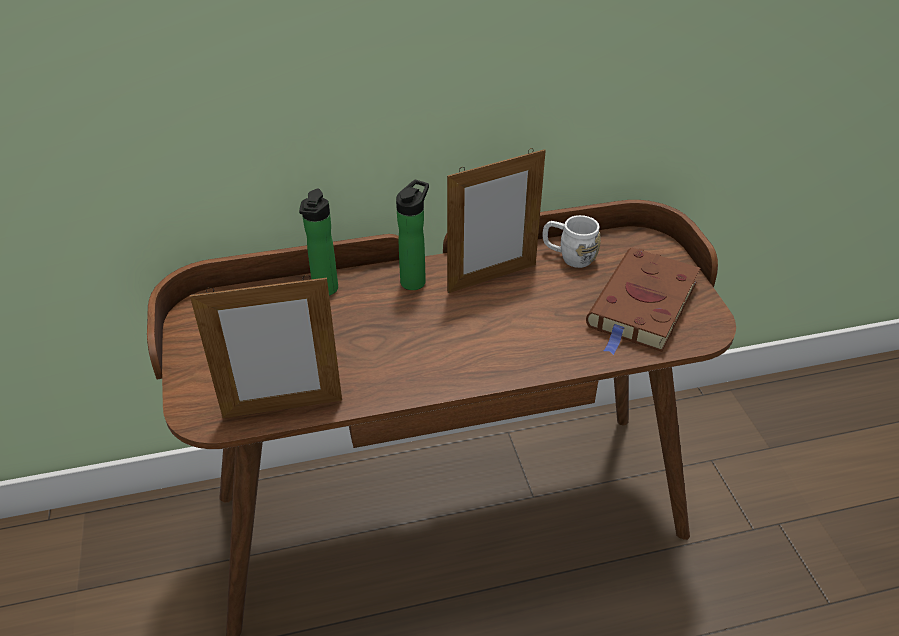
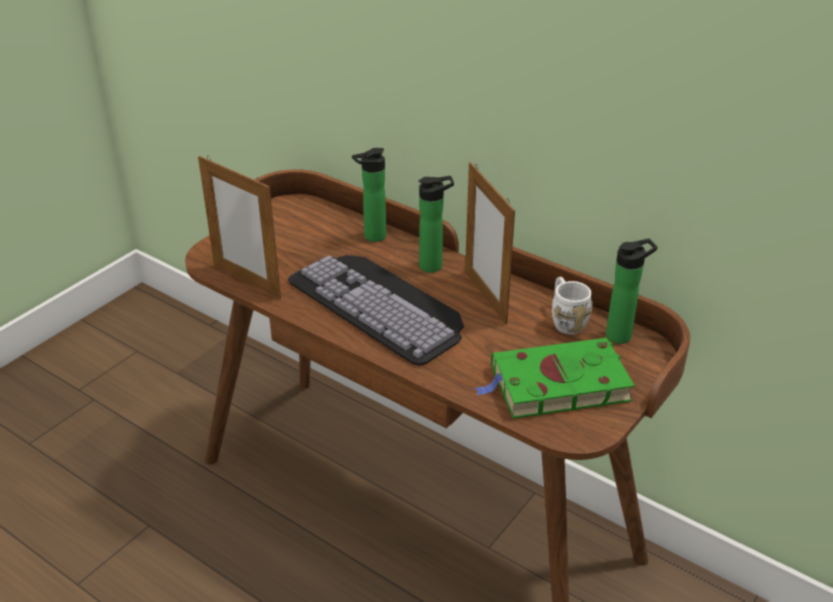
camera: 50 degrees right, 5 degrees down
picture frame [447,148,546,293] -> picture frame turned 45 degrees clockwise [465,162,515,325]
brown book [586,247,700,355] -> green book [474,338,635,419]
none -> keyboard [288,255,464,366]
none -> bottle [606,239,657,344]

